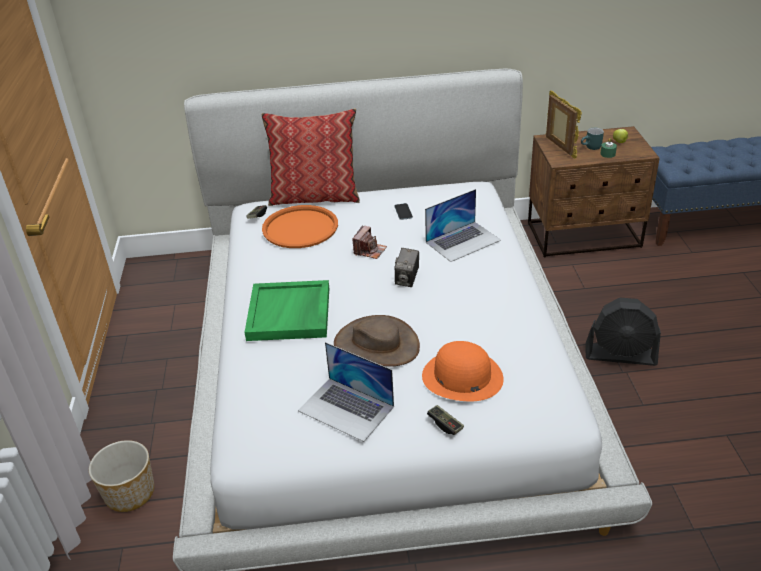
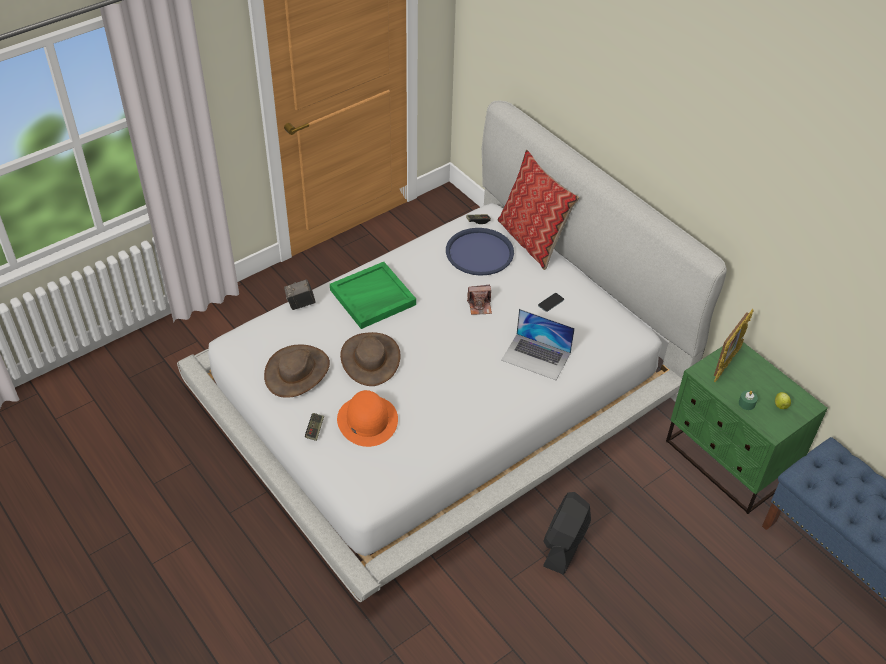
camera: 55 degrees right, 10 degrees up
planter [89,440,154,512] -> none
orange tray [262,205,338,248] -> blue tray [446,228,514,276]
laptop [298,342,394,442] -> brown hat [264,345,330,398]
camera [394,248,419,287] -> camera moved to [284,279,315,310]
brown nightstand [528,126,660,257] -> green nightstand [666,342,828,514]
turquoise mug [581,128,604,150] -> none
black fan [586,297,661,366] -> black fan turned 45 degrees clockwise [543,492,591,575]

